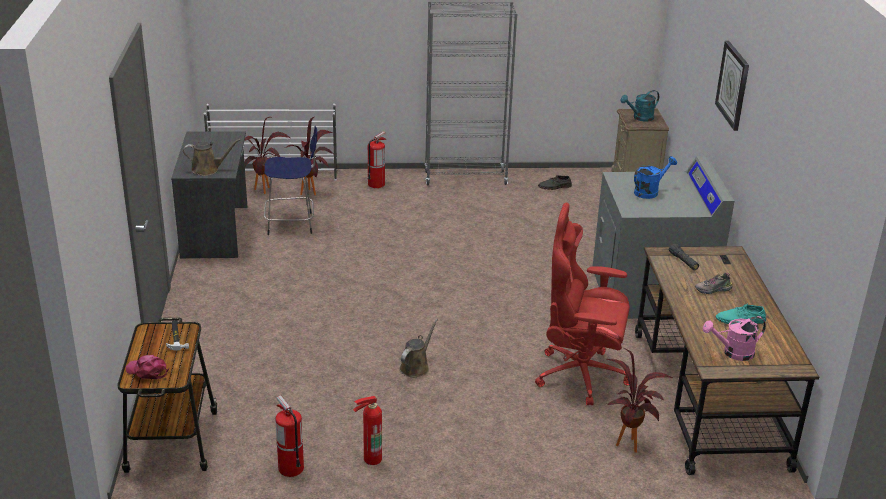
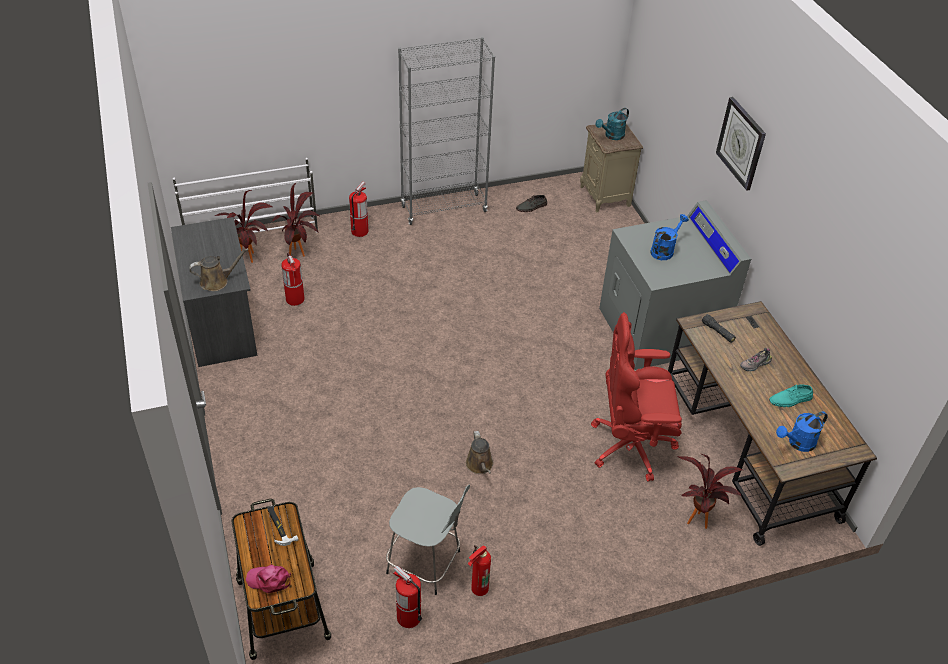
camera: 15 degrees left, 15 degrees up
blue stool [264,126,317,235] -> fire extinguisher [281,252,304,306]
brown watering can [400,319,438,377] -> brown watering can turned 150 degrees clockwise [466,431,493,474]
pink watering can [703,316,766,361] -> blue watering can [776,411,828,452]
none -> grey stool [386,485,470,595]

